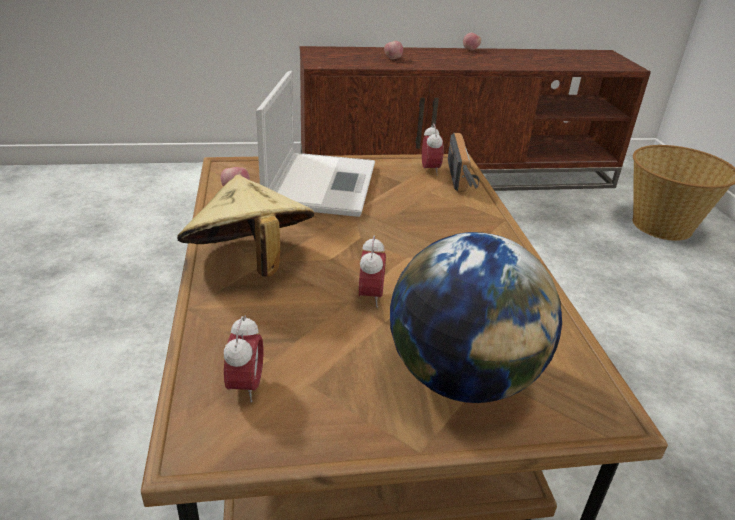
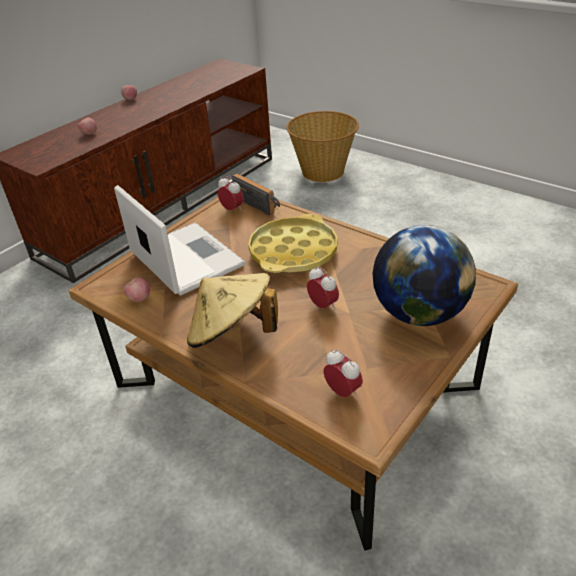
camera: 40 degrees left, 5 degrees up
none -> yellow tray [248,214,337,273]

